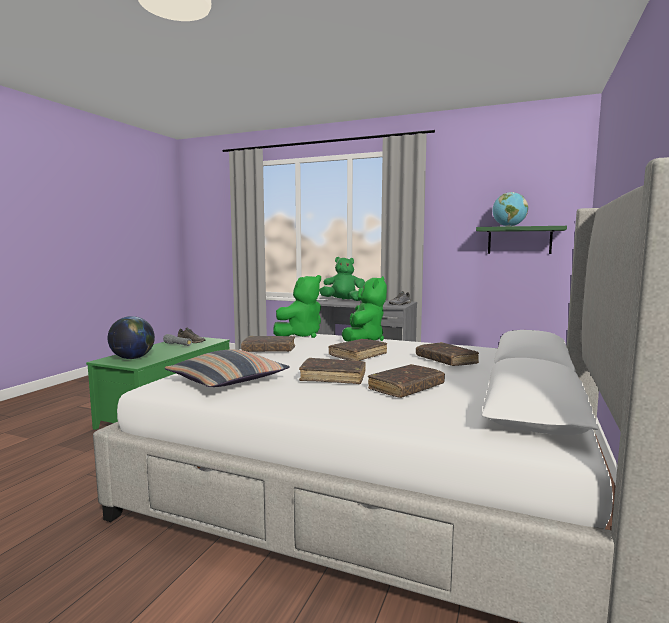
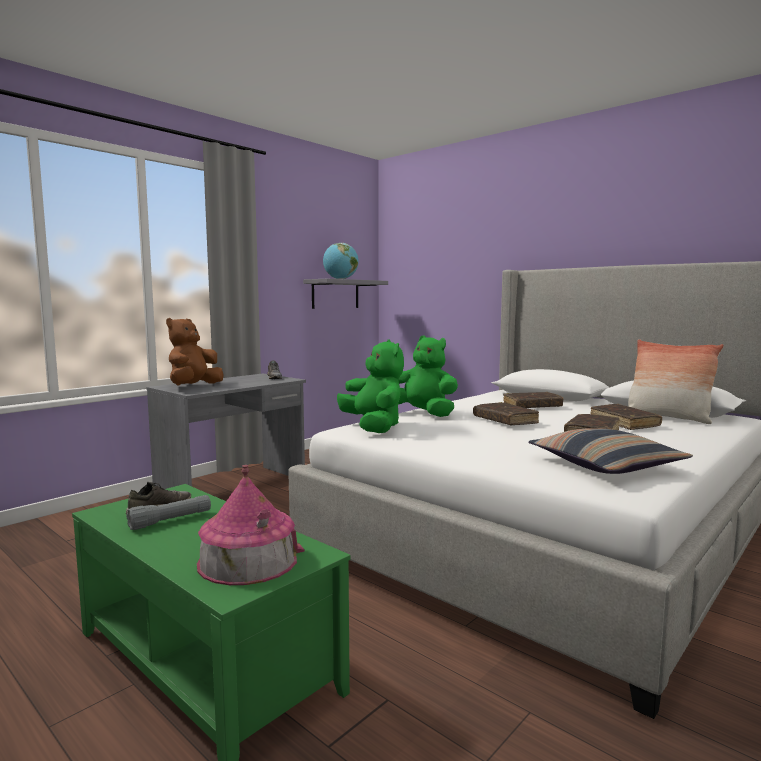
camera: 70 degrees left, 0 degrees up
globe [108,316,155,359] -> toy house [197,465,305,585]
brown book [241,336,295,352] -> none
green plush toy [319,257,365,301] -> brown plush toy [166,318,224,385]
green shelf [476,226,567,254] -> grey shelf [303,279,388,309]
none -> pillow [628,339,724,424]

